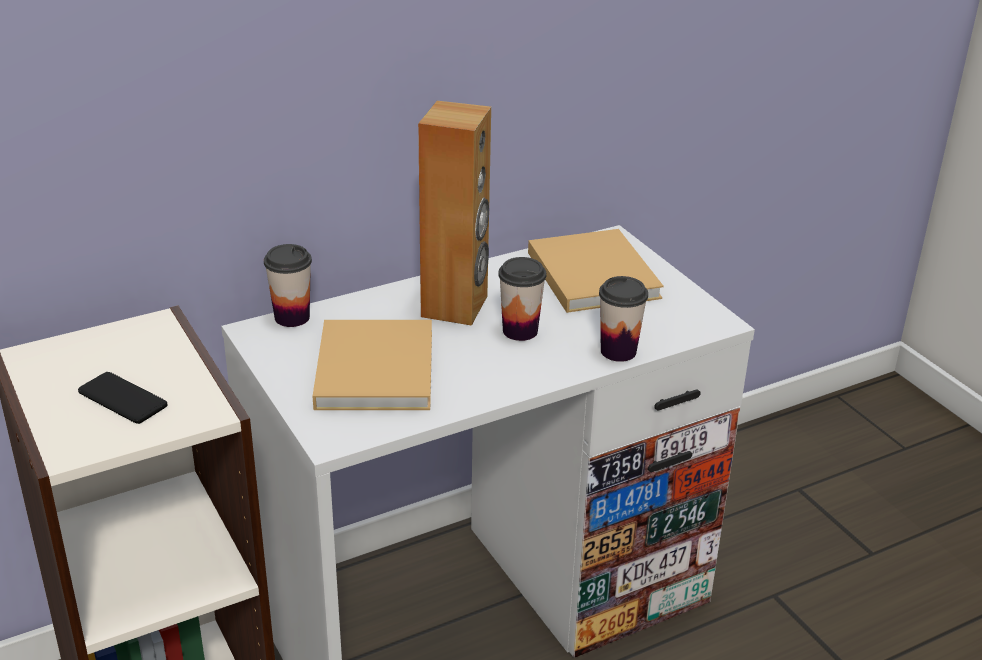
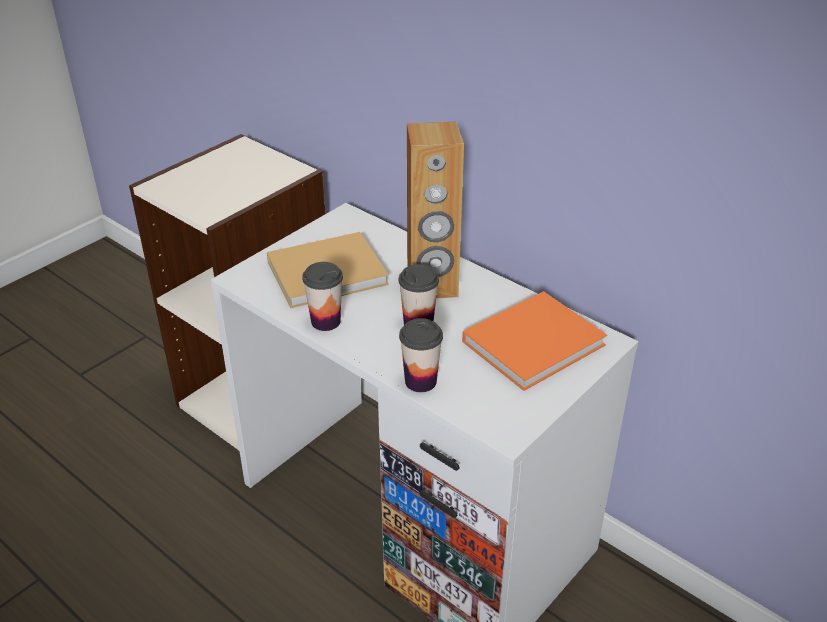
camera: 70 degrees right, 5 degrees up
phone [78,372,167,424] -> none
cup [264,244,312,327] -> cup moved to [302,262,343,331]
beige book [528,229,664,313] -> orange book [462,291,607,391]

